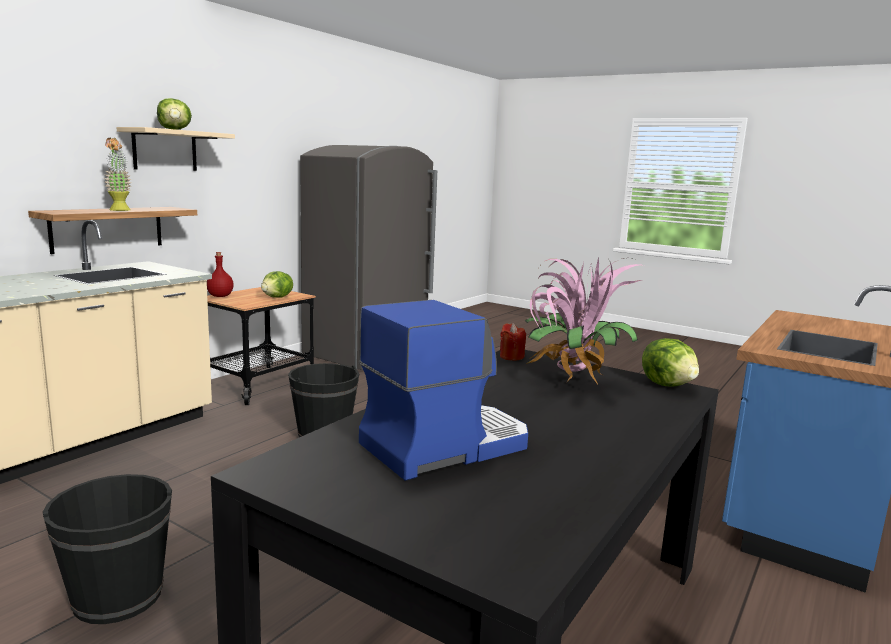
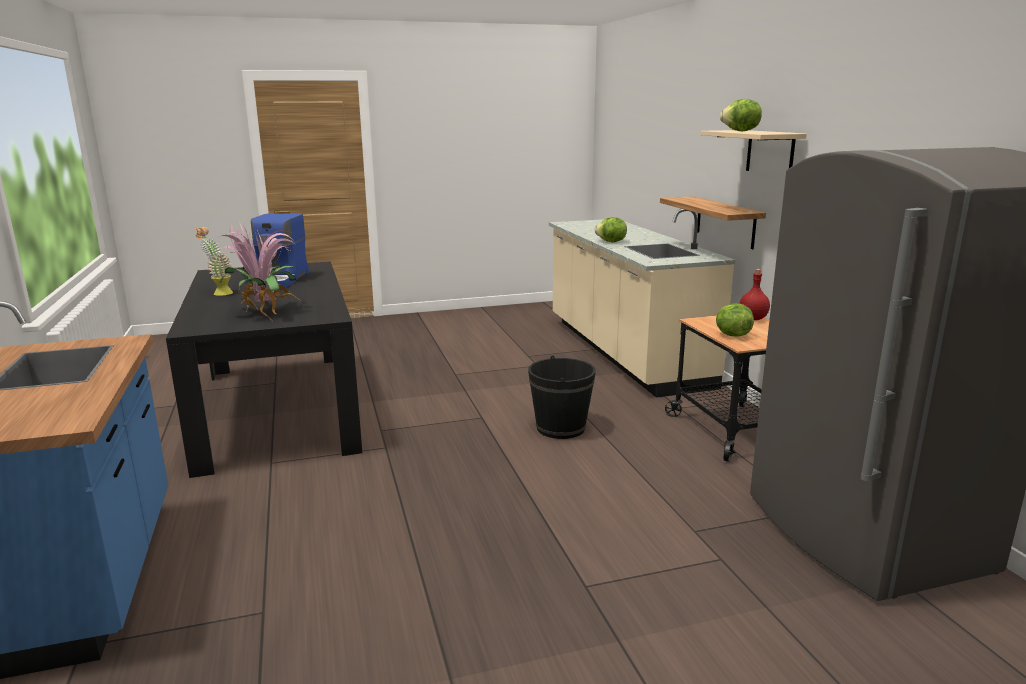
camera: 130 degrees right, 5 degrees up
black bucket [43,474,172,624] -> none
potted plant [104,138,132,211] -> potted plant moved to [196,227,233,296]
red candle [500,323,526,361] -> none
lettuce [642,338,699,387] -> lettuce moved to [594,217,627,242]

